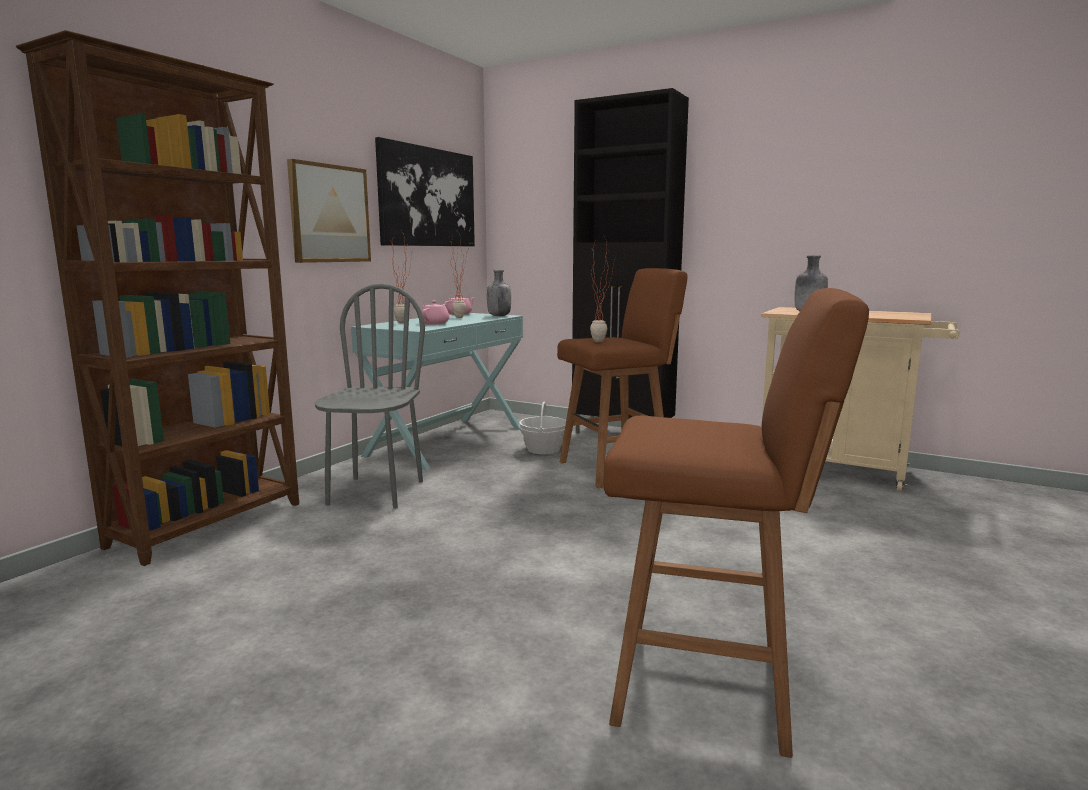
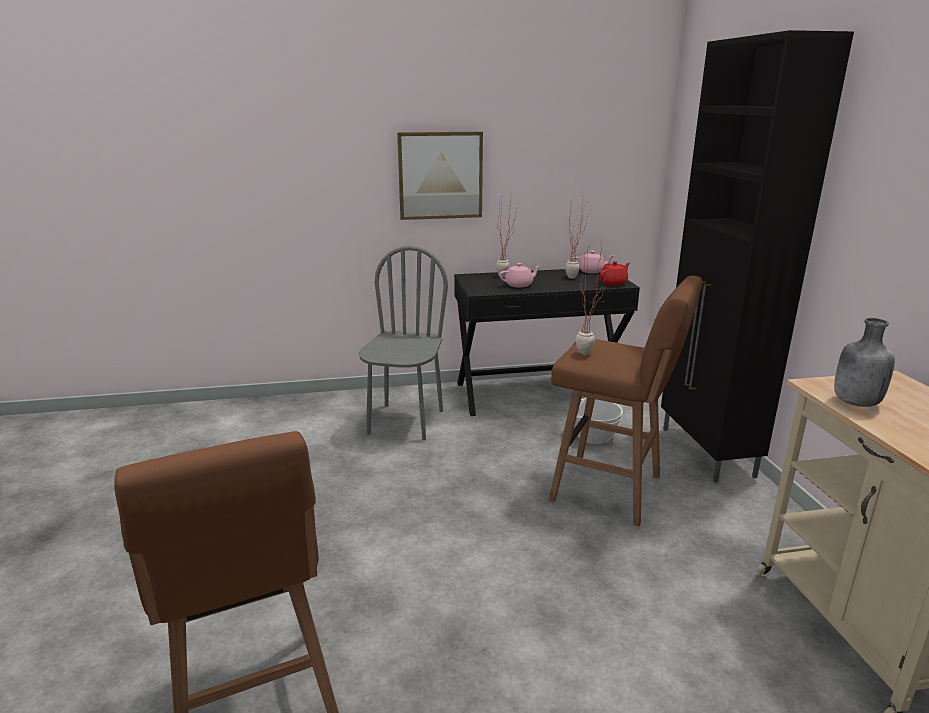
camera: 50 degrees right, 10 degrees up
brown bookcase [16,30,299,566] -> none
grey chair [315,283,425,509] -> grey chair turned 45 degrees counterclockwise [359,246,448,441]
turquoise console table [351,313,523,470] -> black console table [454,269,640,416]
picture [375,137,475,246] -> none
grey bottle [487,270,511,316] -> red teapot [600,261,630,286]

